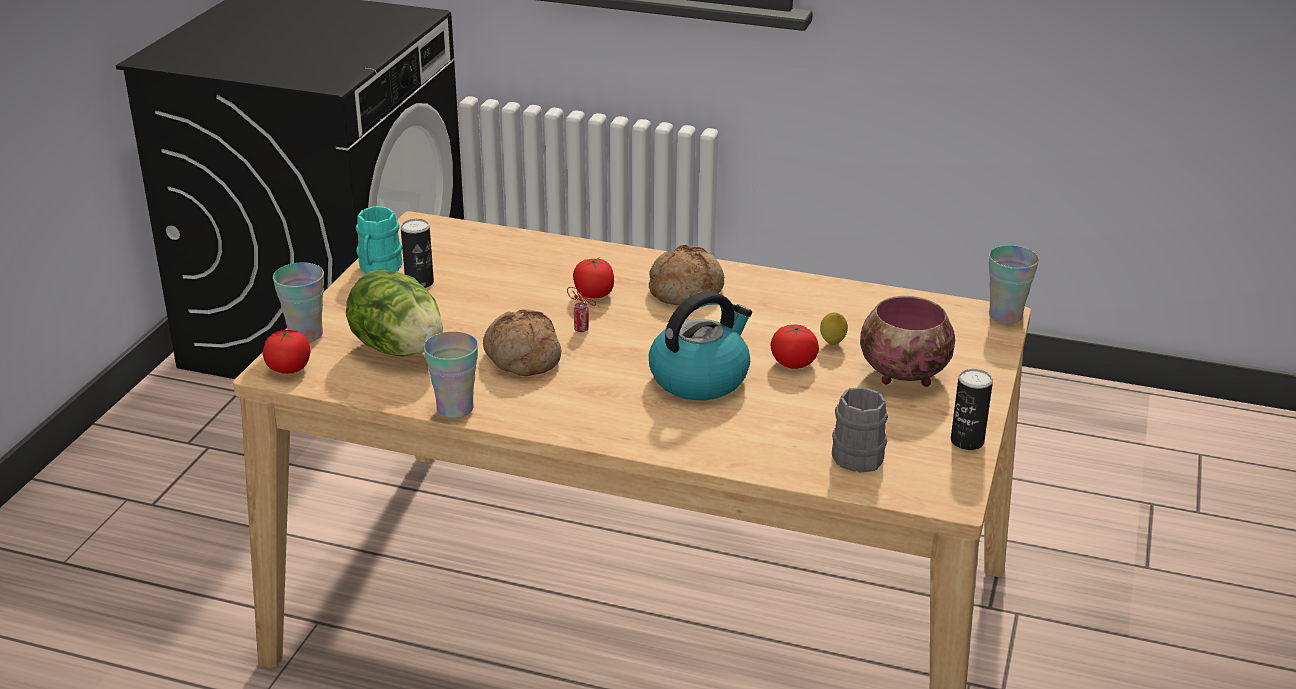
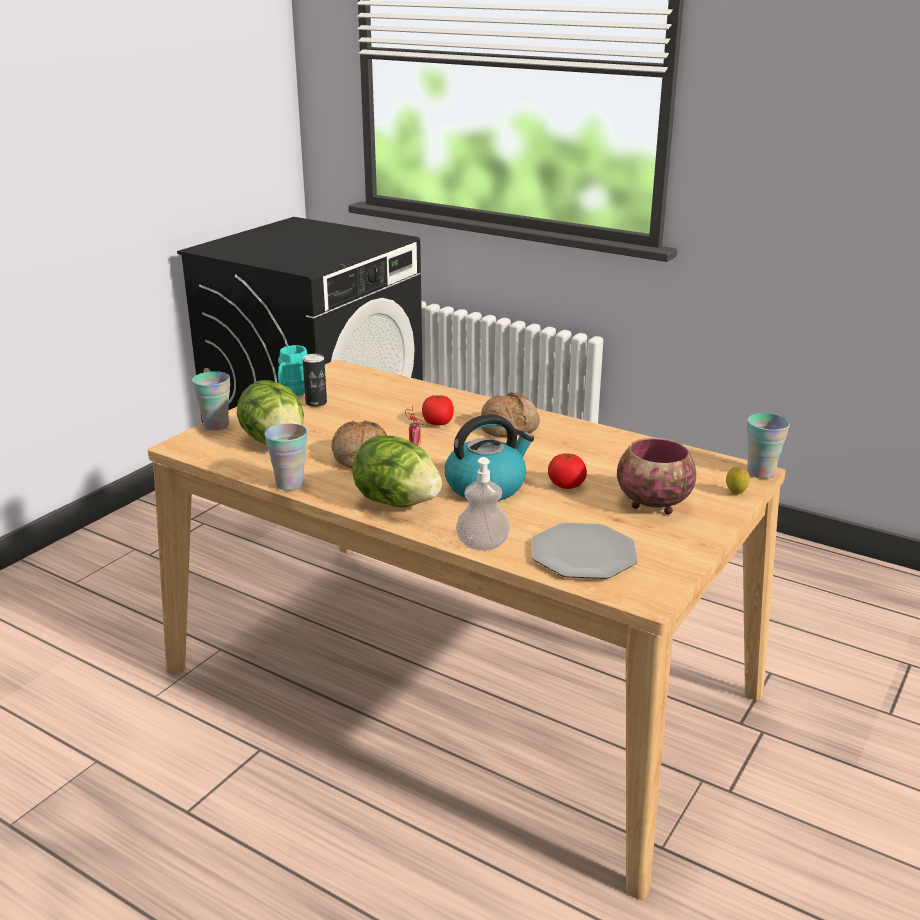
camera: 15 degrees right, 5 degrees down
tomato [263,329,311,374] -> none
lemon [820,313,848,345] -> lemon moved to [726,466,750,494]
grey mug [832,387,888,473] -> plate [532,523,638,579]
can [951,369,993,450] -> none
none -> lettuce [352,435,442,507]
none -> soap dispenser [456,457,510,550]

